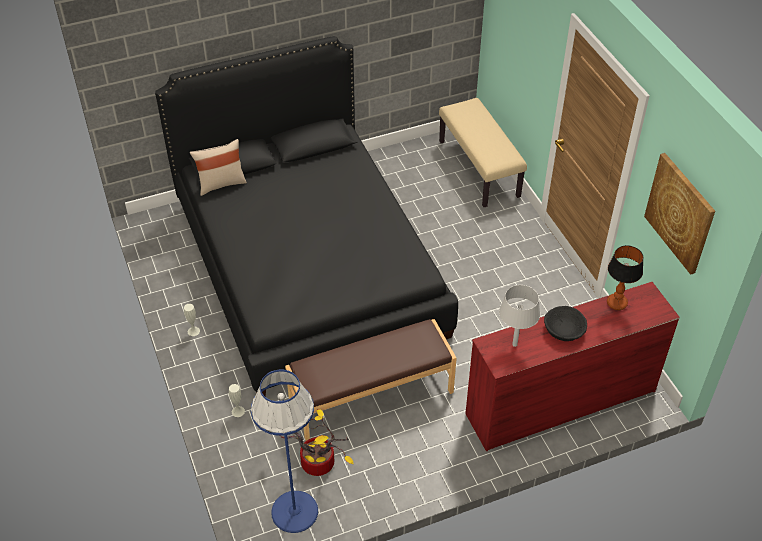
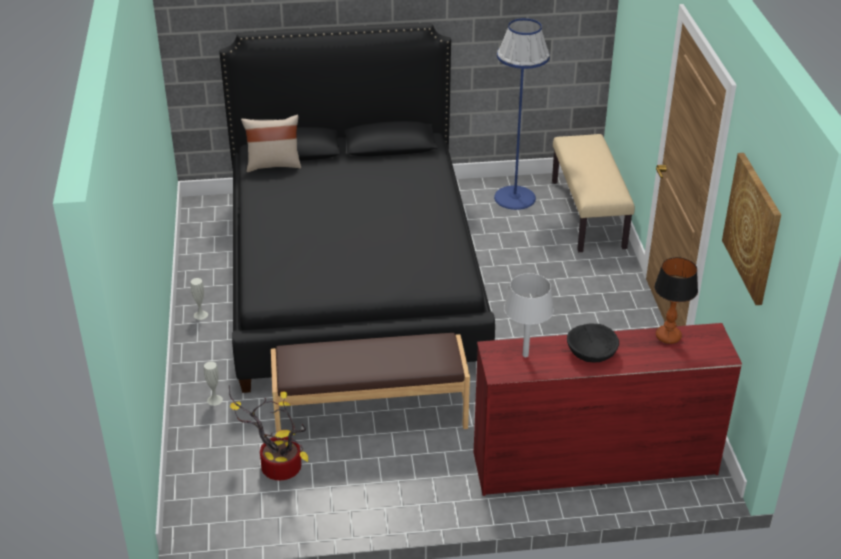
camera: 15 degrees right, 10 degrees down
blue floor lamp [251,370,318,533] -> blue floor lamp moved to [494,18,550,210]

